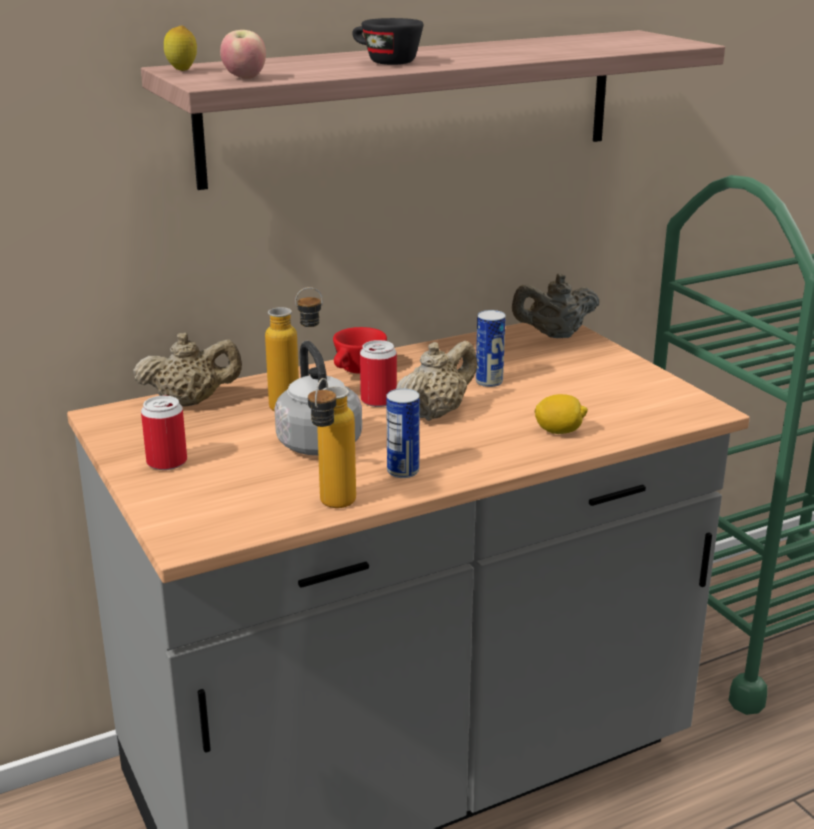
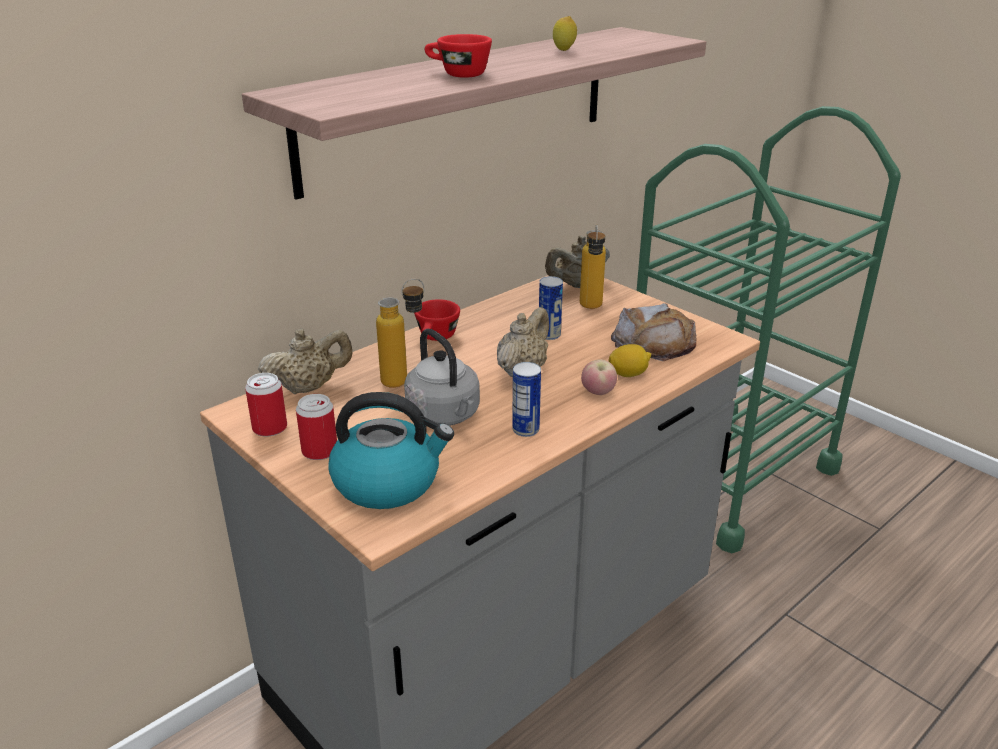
camera: 15 degrees left, 5 degrees up
lemon [164,25,197,71] -> lemon moved to [553,16,577,51]
apple [220,30,266,79] -> apple moved to [581,359,617,395]
bottle [308,378,356,508] -> bottle moved to [580,224,606,309]
black cup [352,18,423,65] -> red cup [425,34,492,78]
can [360,340,397,407] -> can moved to [245,373,287,437]
none -> kettle [328,392,454,509]
none -> bread [611,303,697,361]

